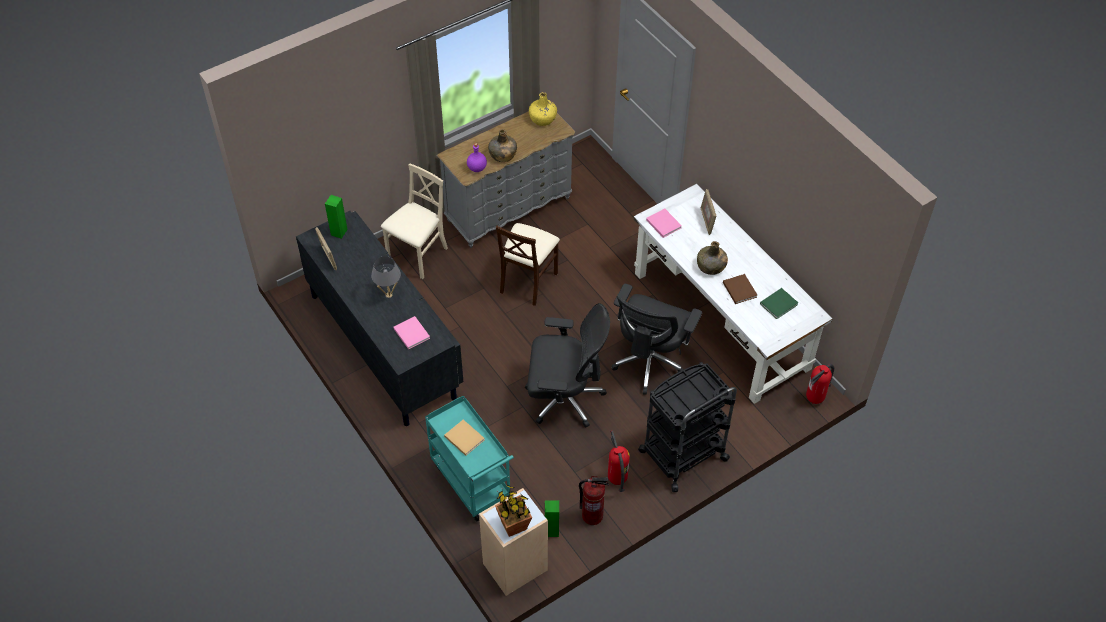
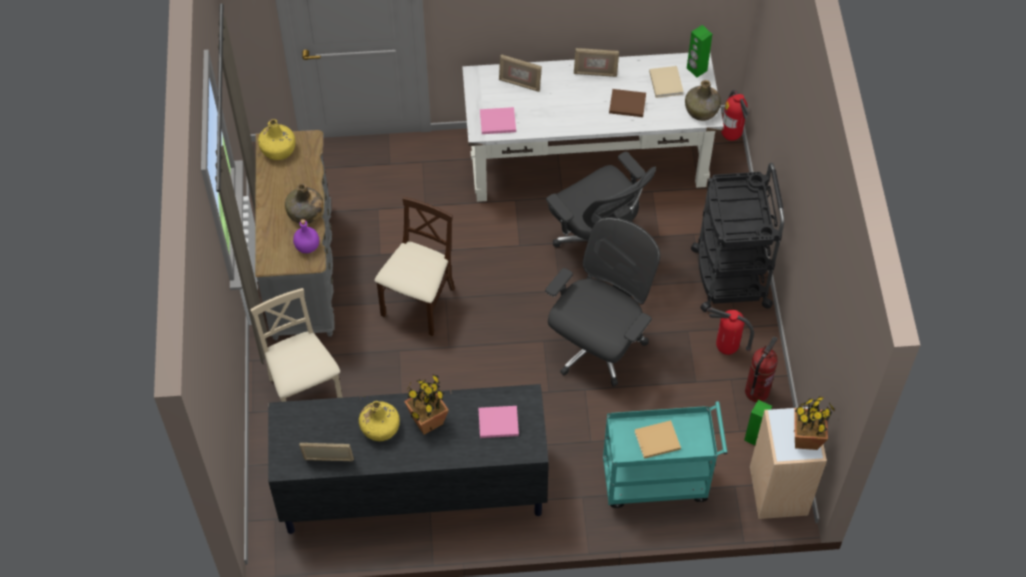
camera: 60 degrees left, 5 degrees up
green speaker [325,195,348,239] -> green speaker moved to [687,25,712,77]
grey table lamp [371,256,401,298] -> potted plant [404,374,449,435]
beige chair [496,223,560,306] -> beige chair turned 120 degrees counterclockwise [375,197,455,336]
green bottle [697,241,728,275] -> green bottle moved to [685,80,721,121]
green book [760,288,798,319] -> beige book [649,66,684,98]
none -> yellow bottle [359,401,400,441]
none -> picture frame [574,48,619,77]

